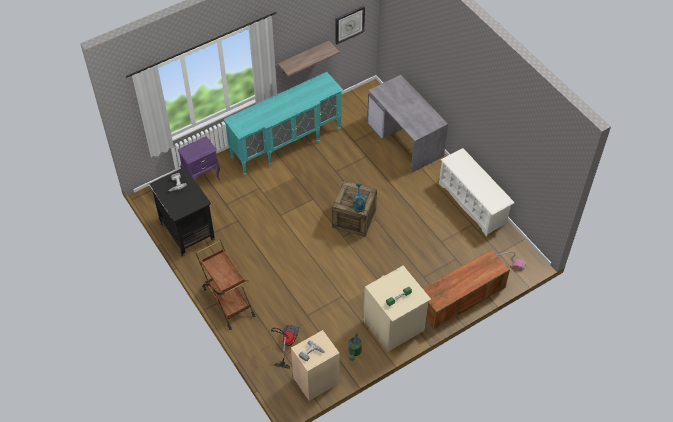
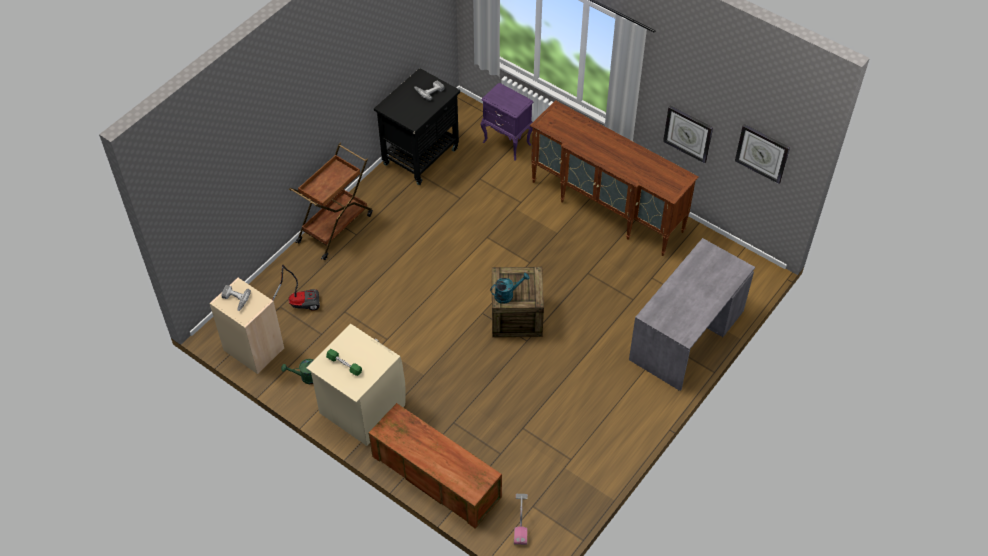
camera: 70 degrees right, 0 degrees up
turquoise cabinet [223,72,344,176] -> brown cabinet [530,100,699,256]
shelf [278,41,340,77] -> wall clock [663,106,713,163]
white shoe rack [439,148,514,236] -> none

